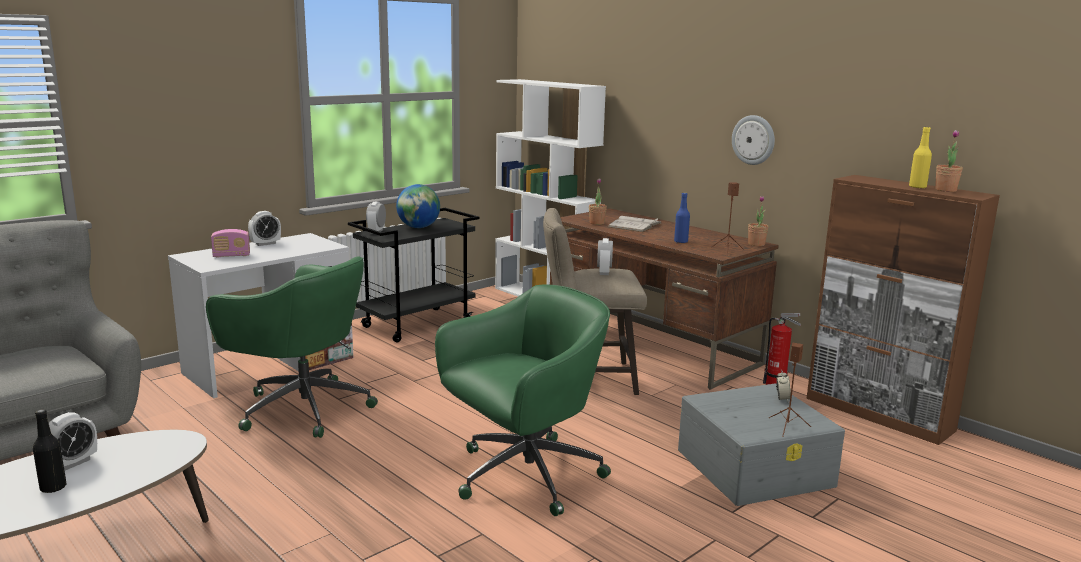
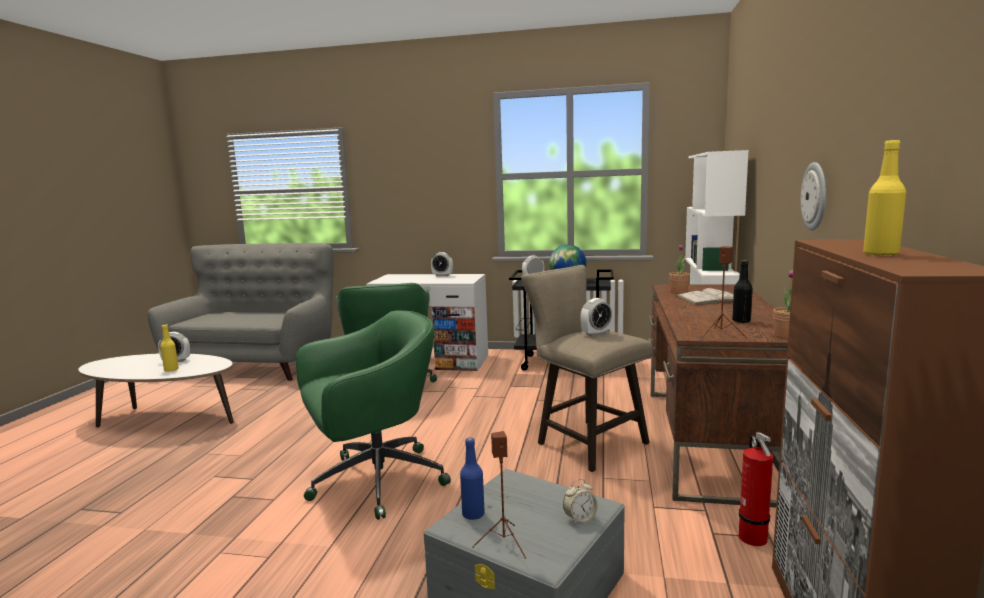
camera: 55 degrees right, 5 degrees down
black bottle [33,409,67,493] -> black bottle moved to [732,260,753,323]
radio [211,229,250,257] -> none
green office chair [435,284,611,516] -> green office chair turned 45 degrees counterclockwise [296,311,451,520]
blue bottle [674,192,690,243] -> blue bottle moved to [460,437,485,520]
potted plant [935,130,963,192] -> none
none -> yellow bottle [160,324,179,372]

